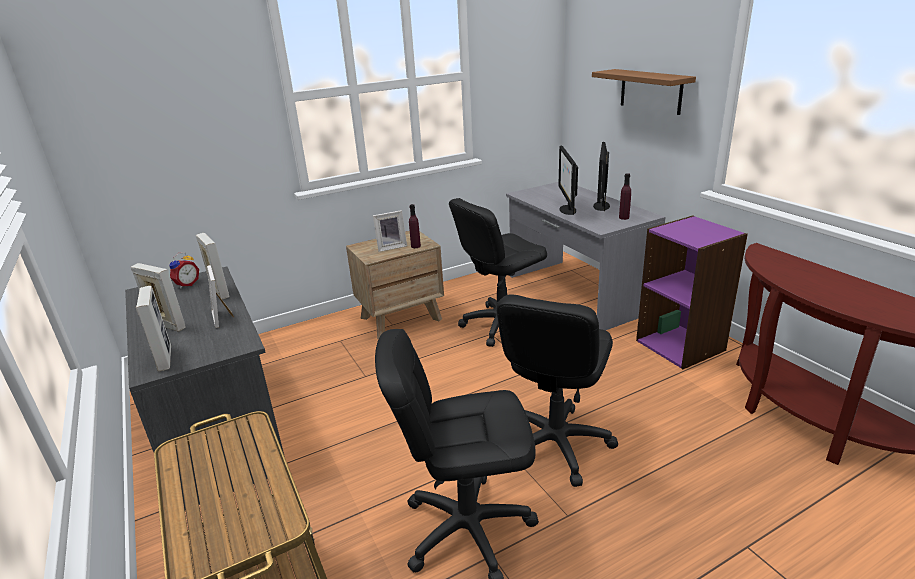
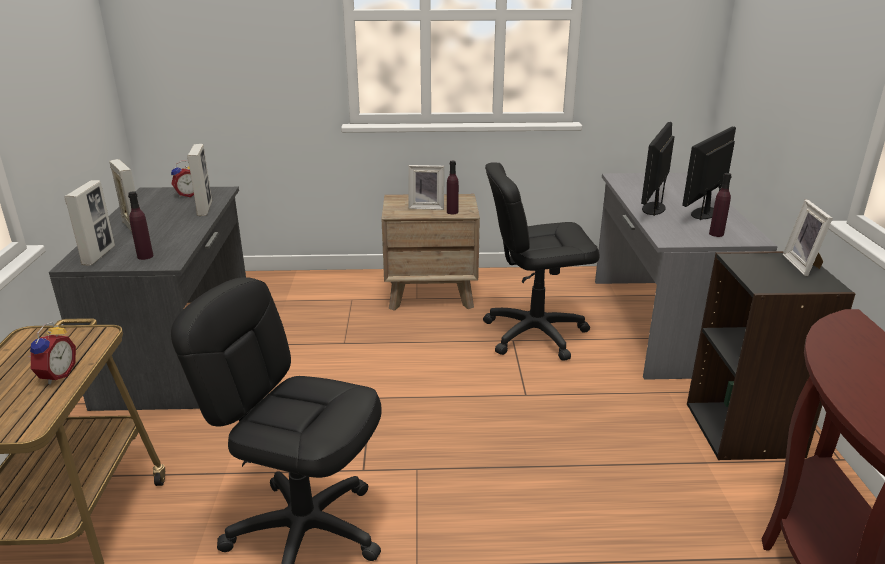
camera: 25 degrees right, 0 degrees up
picture frame [207,265,234,328] -> picture frame moved to [783,199,833,276]
black office chair [496,294,618,487] -> none
brown shelf [592,69,696,115] -> none
purple bookcase [636,216,748,369] -> black bookcase [687,251,856,460]
none -> alarm clock [30,322,76,385]
none -> purple bottle [128,191,153,260]

